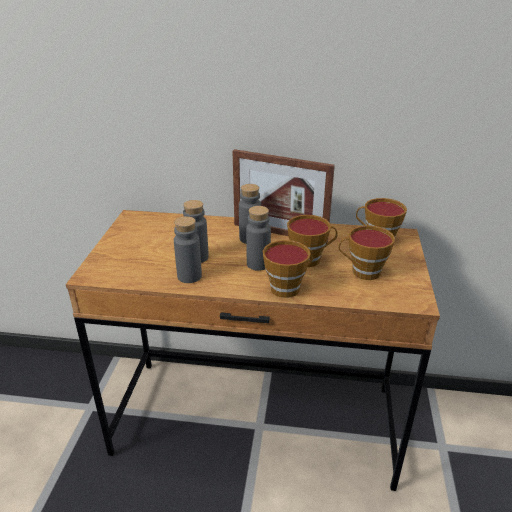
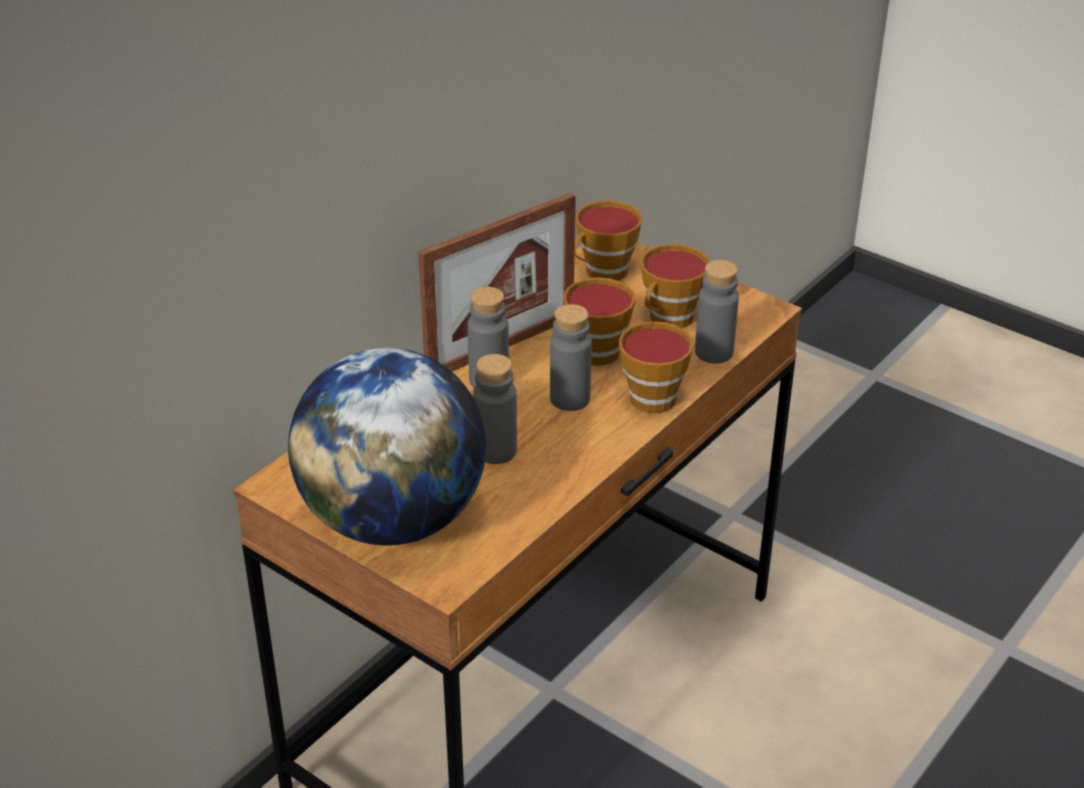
camera: 60 degrees left, 5 degrees up
grey bottle [174,216,202,283] -> grey bottle moved to [695,260,739,363]
none -> globe [288,348,486,545]

